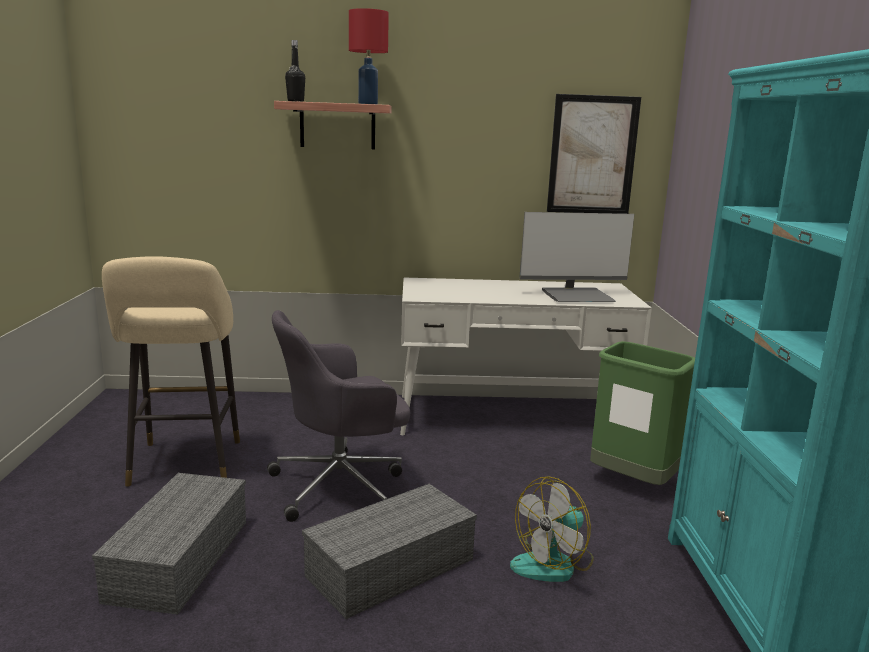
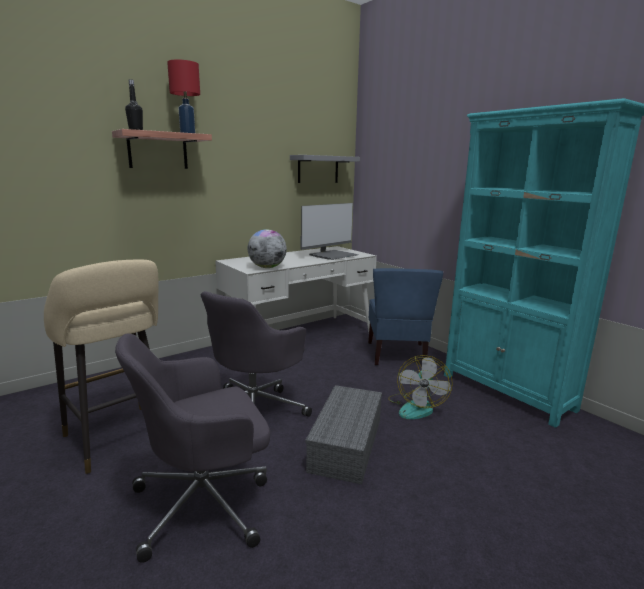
camera: 35 degrees left, 0 degrees up
grey storage box [92,473,246,615] -> grey office chair [115,333,270,563]
picture [547,94,641,214] -> grey shelf [290,155,360,183]
green trash can [590,341,695,485] -> blue chair [368,268,443,366]
none -> globe [248,229,287,268]

